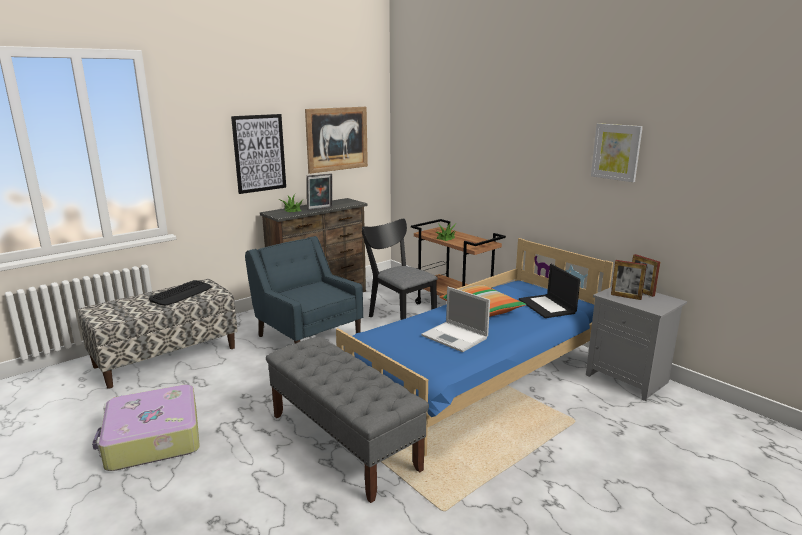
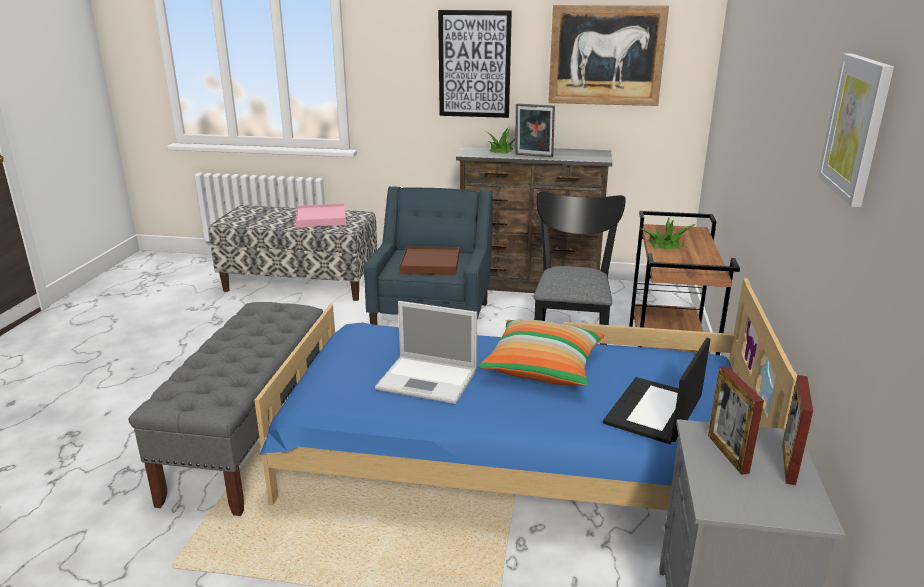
camera: 50 degrees right, 5 degrees up
suitcase [92,385,200,471] -> none
keyboard [149,280,212,306] -> pink tray [296,204,346,228]
laptop [421,287,490,352] -> laptop turned 75 degrees counterclockwise [375,301,477,404]
none -> brown tray [399,246,459,275]

